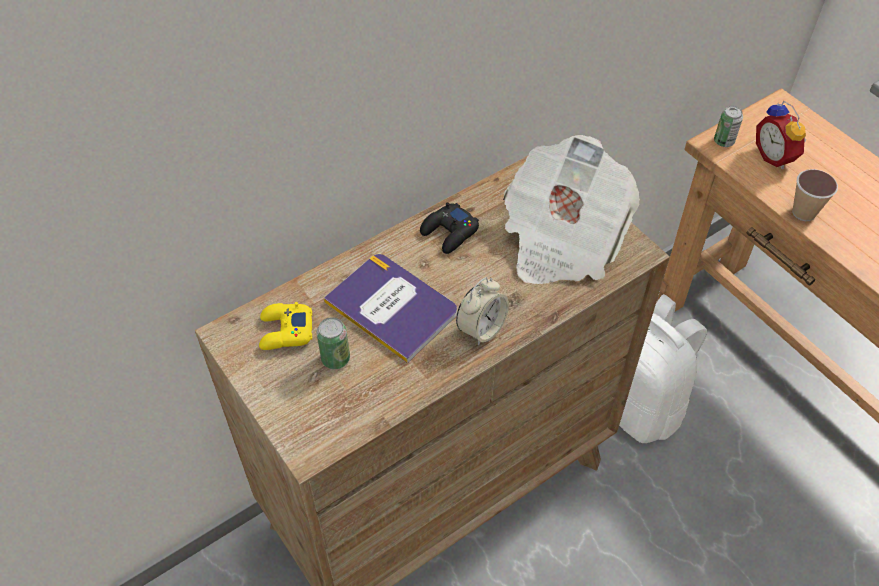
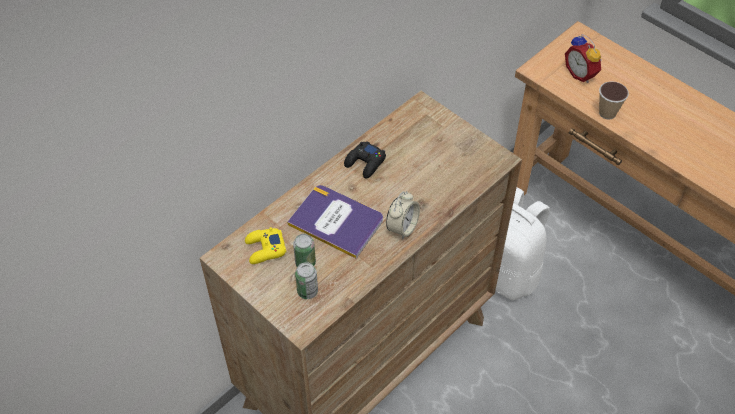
camera: 10 degrees left, 0 degrees up
newspaper [503,135,640,284] -> none
can [714,106,743,147] -> can moved to [295,262,318,299]

